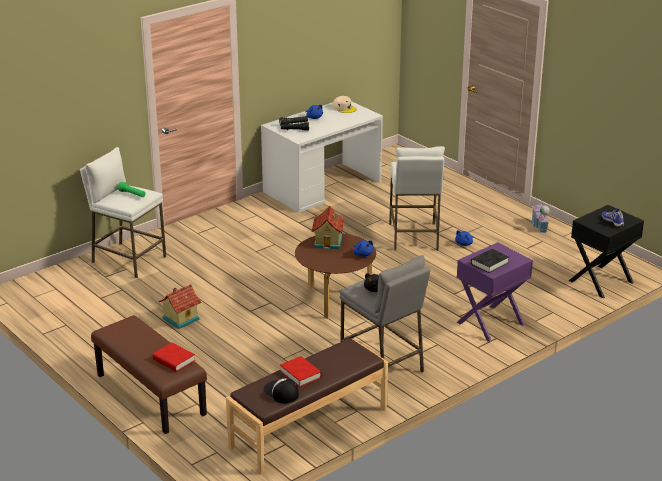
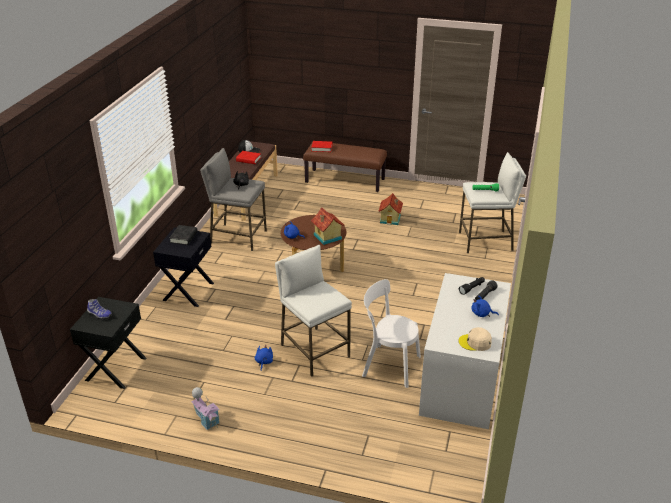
camera: 145 degrees right, 5 degrees up
purple nightstand [456,242,533,342] -> black nightstand [153,227,214,307]
none -> white chair [362,279,421,388]

